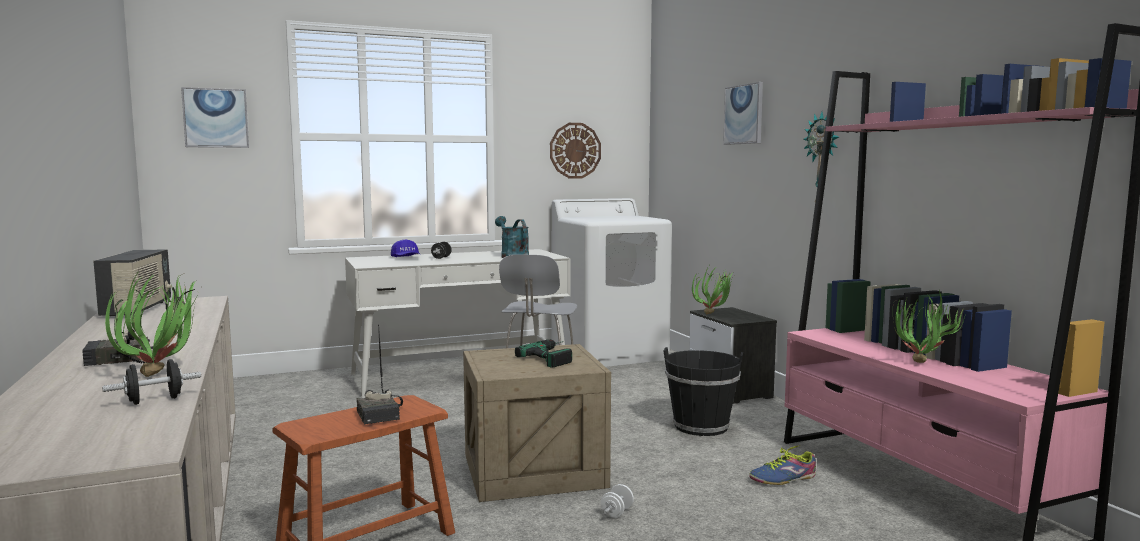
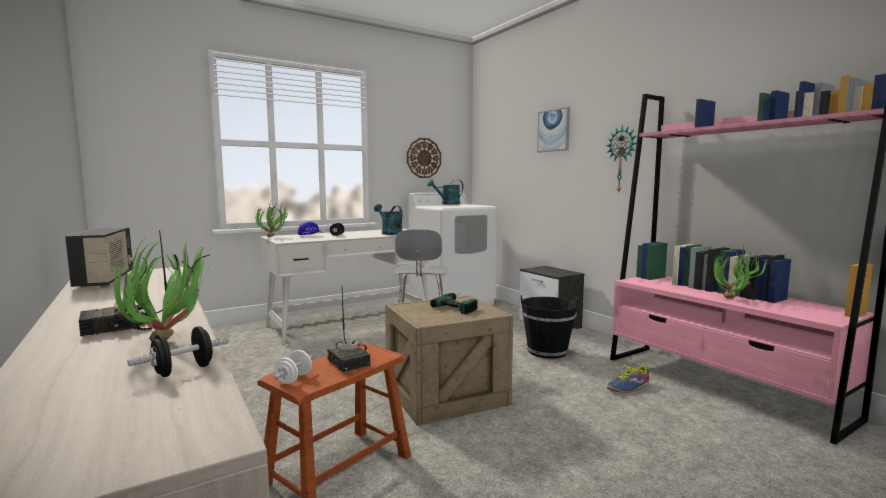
camera: 10 degrees left, 0 degrees up
picture [181,87,249,148] -> none
white dumbbell [601,484,634,518] -> white dumbbell moved to [273,350,313,384]
potted plant [692,266,734,314] -> potted plant moved to [255,202,288,237]
none -> turquoise watering can [427,179,463,205]

